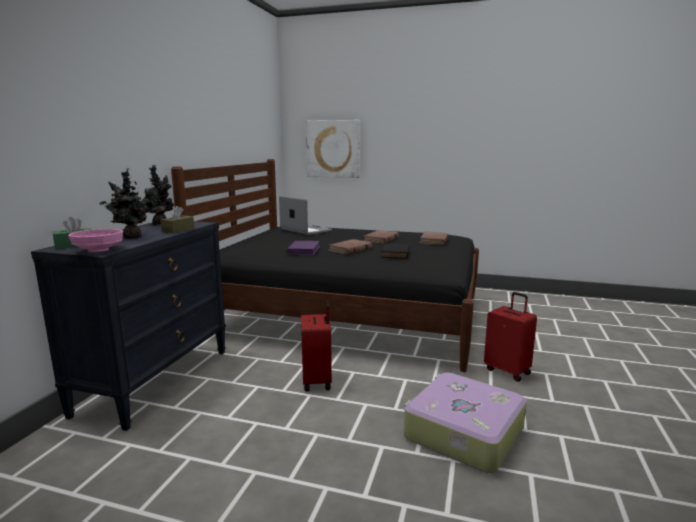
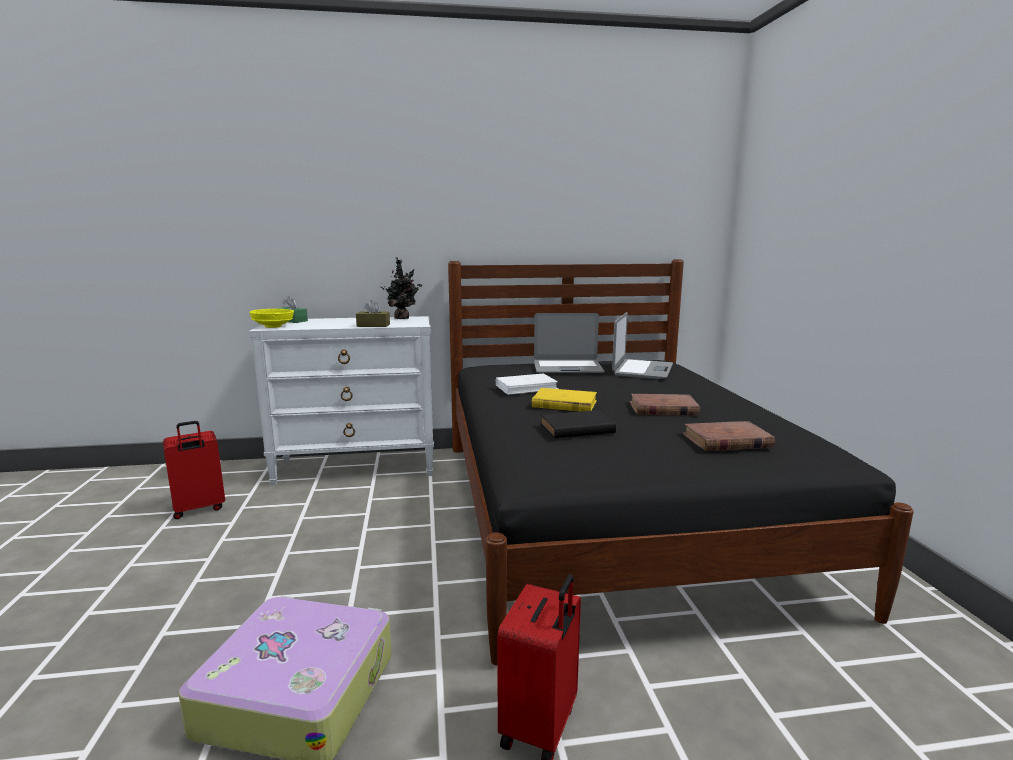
camera: 65 degrees right, 0 degrees up
black dresser [31,221,226,431] -> white dresser [249,316,434,486]
pink bowl [68,229,123,252] -> yellow bowl [249,309,294,328]
potted plant [99,168,153,238] -> none
purple book [287,241,320,255] -> white book [496,373,558,395]
red suitcase [301,300,332,391] -> red suitcase moved to [163,421,225,519]
picture [306,120,360,178] -> none
brown book [328,239,373,255] -> yellow book [532,388,597,411]
none -> laptop [534,313,605,373]

